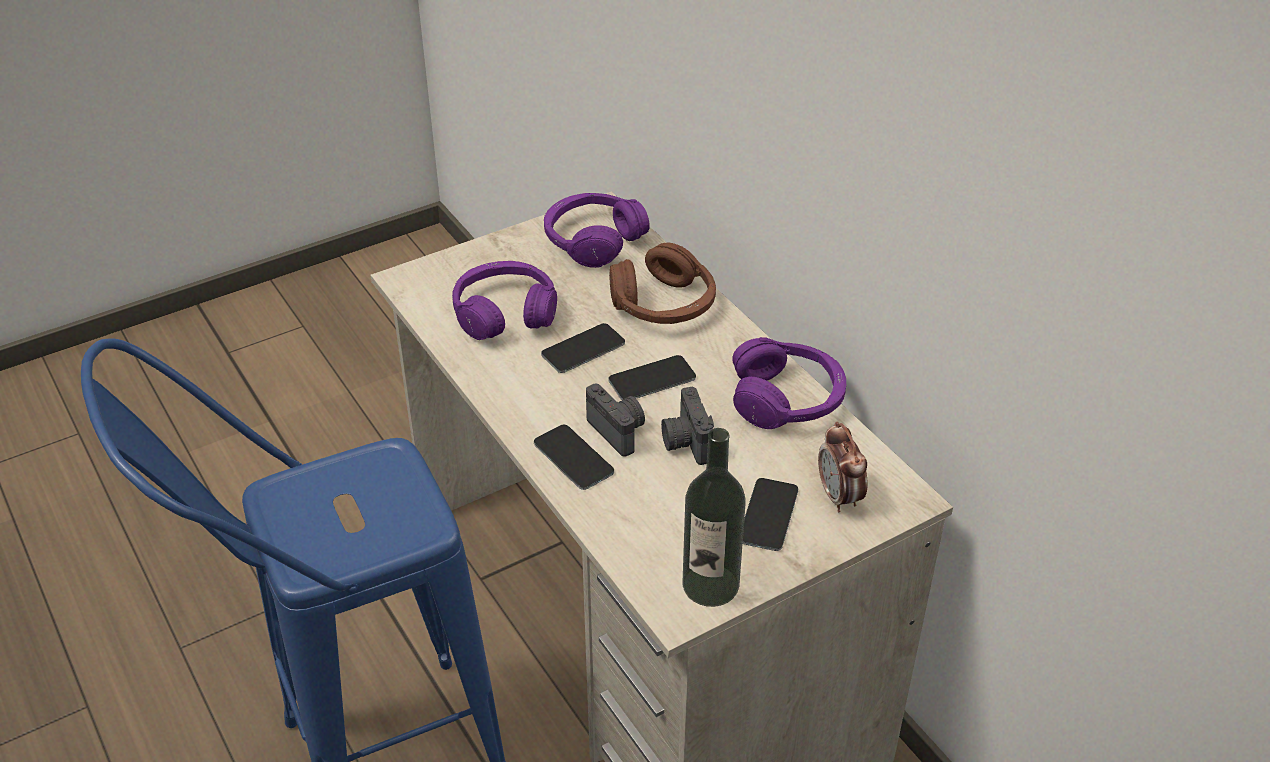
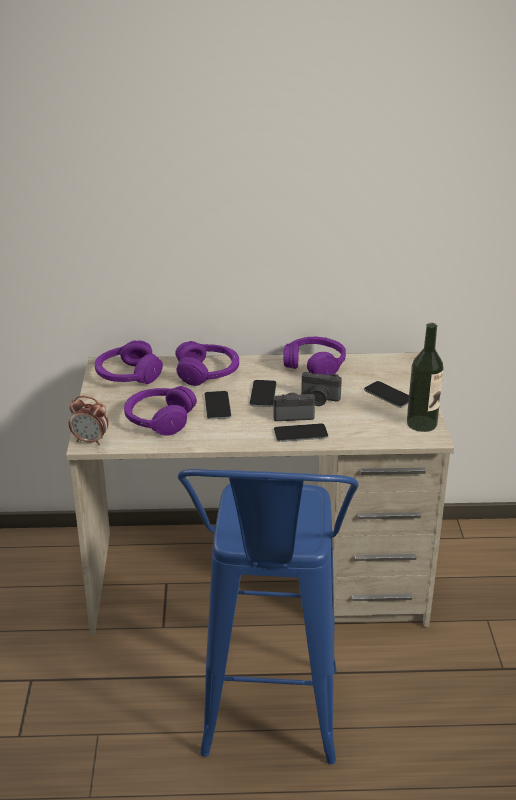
camera: 60 degrees left, 10 degrees down
brown headphones [609,243,716,324] -> purple headphones [175,341,239,386]
alarm clock [818,422,867,512] -> alarm clock moved to [69,396,109,445]

